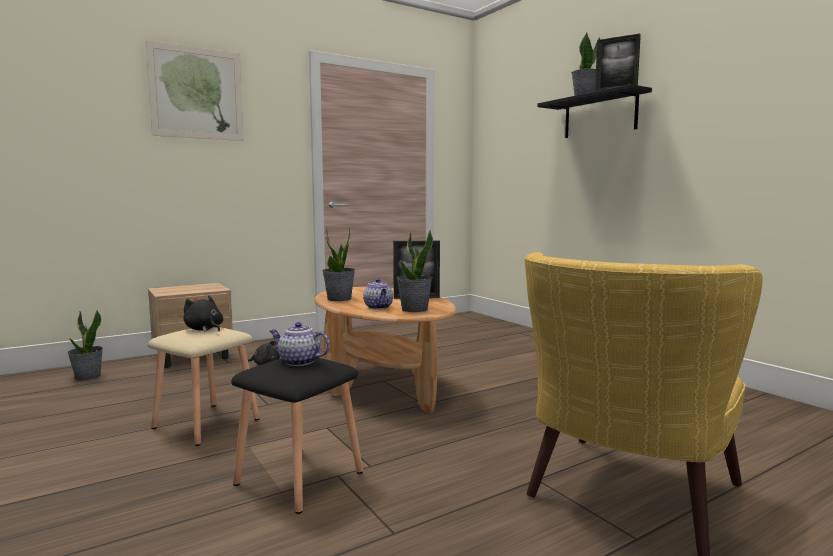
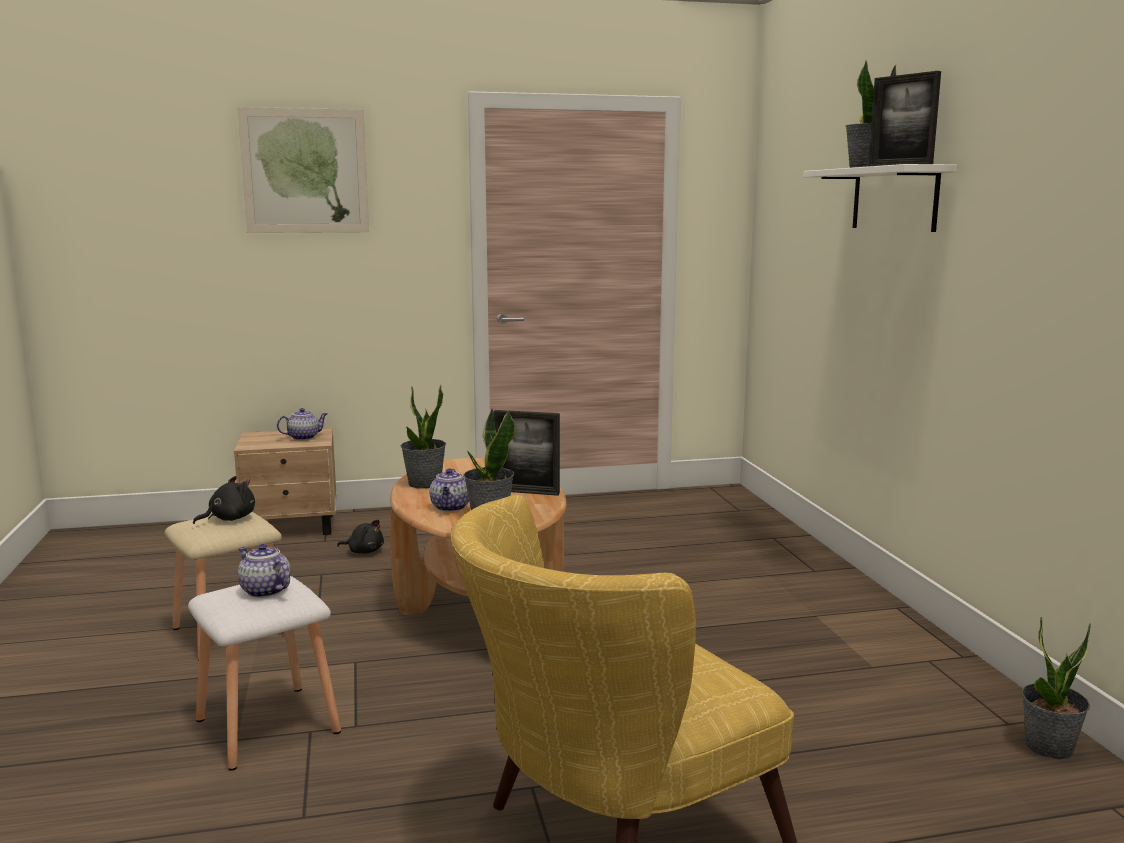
camera: 20 degrees right, 5 degrees up
potted plant [67,310,103,380] -> potted plant moved to [1022,617,1091,759]
black plush toy [183,295,223,332] -> black plush toy turned 75 degrees clockwise [193,476,255,524]
black stool [231,358,363,514] -> white stool [188,576,341,771]
black shelf [537,84,652,138] -> white shelf [803,164,957,232]
none -> teapot [277,408,328,440]

